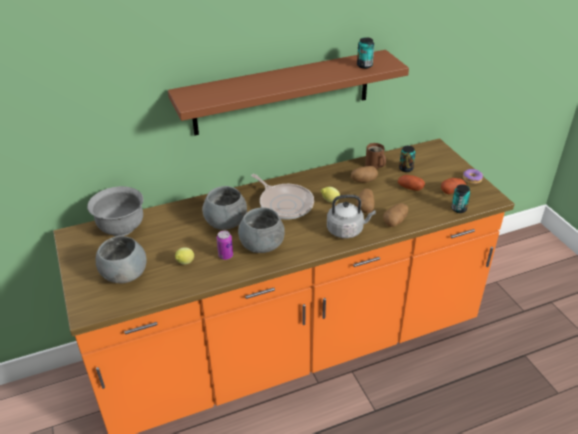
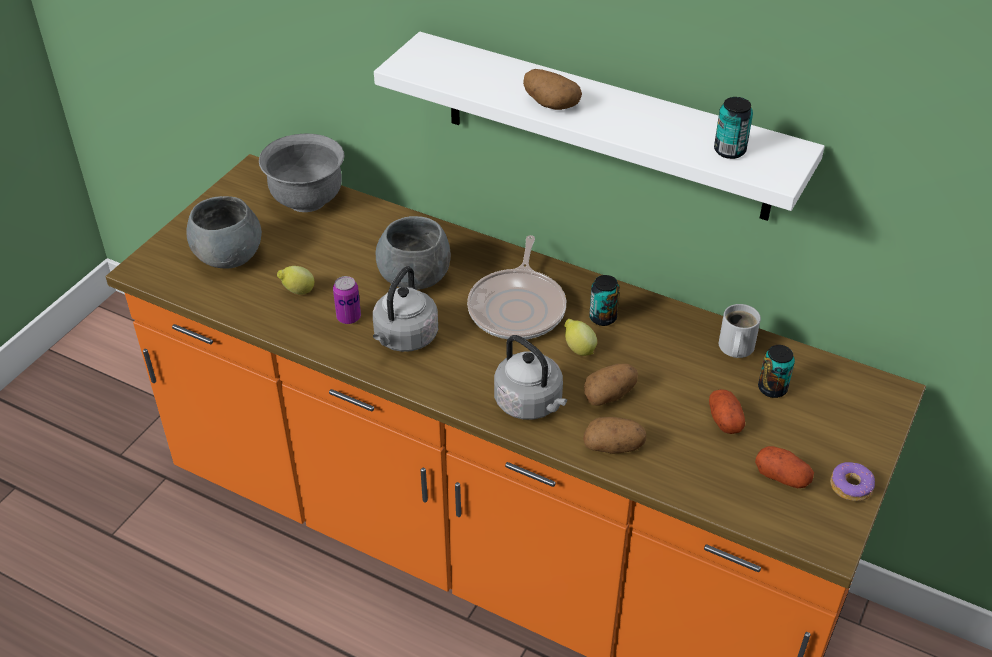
camera: 50 degrees right, 5 degrees up
brown shelf [168,50,409,135] -> white shelf [374,32,825,221]
grey bowl [238,207,285,253] -> grey kettle [373,266,438,352]
potato [351,166,378,183] -> potato moved to [523,69,582,110]
brown mug [365,143,386,169] -> white mug [719,304,761,358]
can [451,184,471,213] -> can moved to [589,275,620,326]

